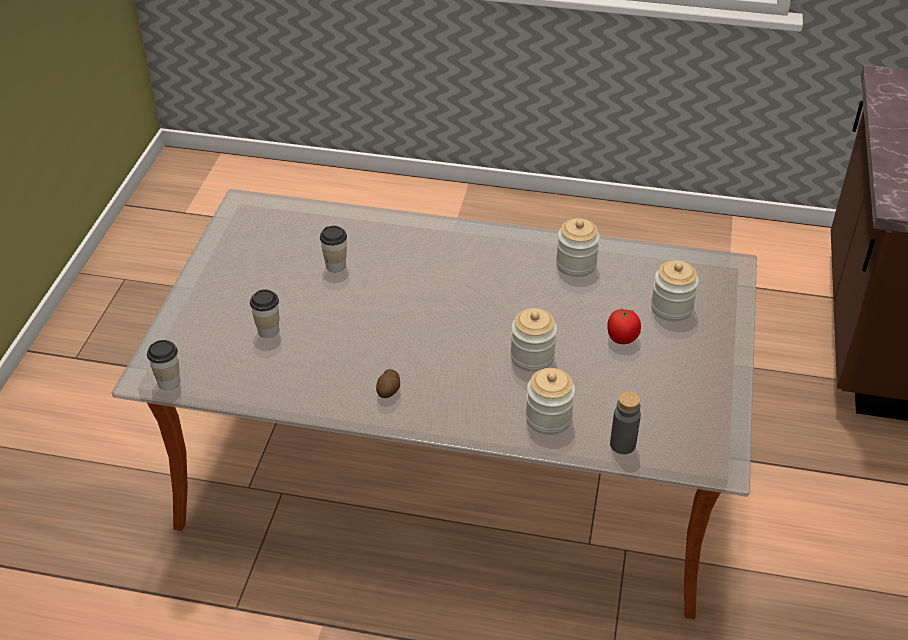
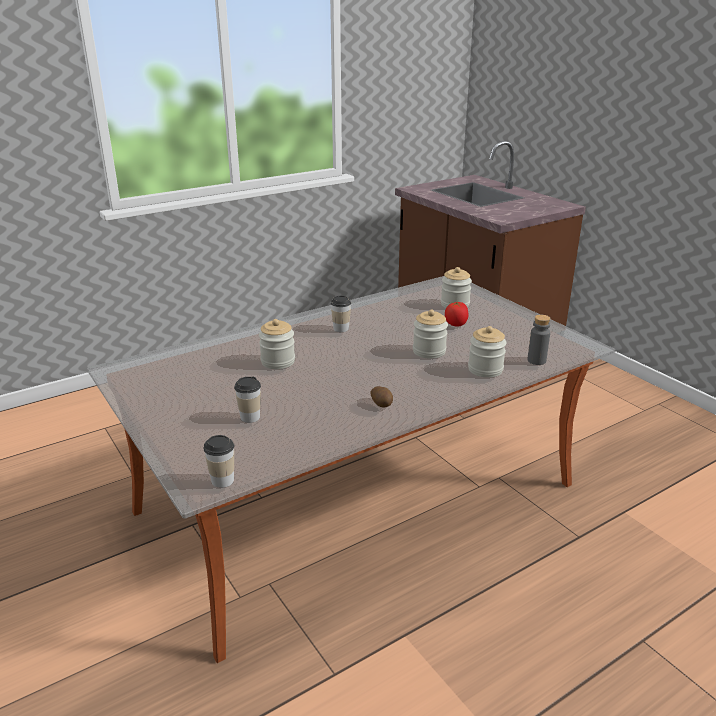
camera: 45 degrees left, 15 degrees down
cup [320,226,347,272] -> cup moved to [331,296,351,332]
jar [556,218,600,277] -> jar moved to [259,319,295,369]

